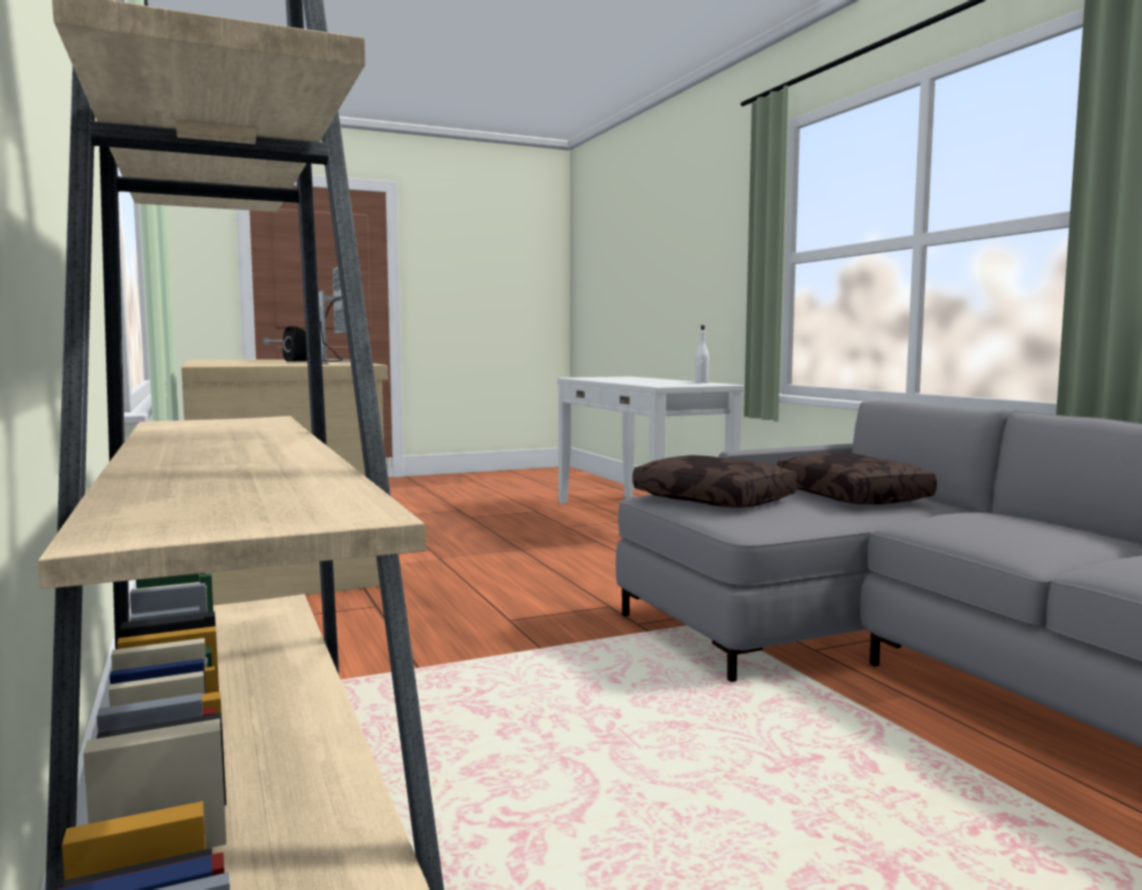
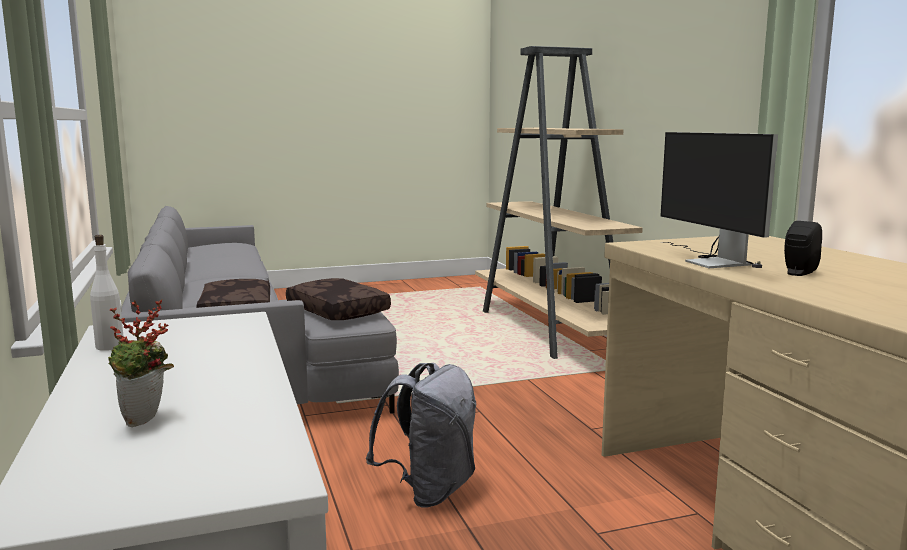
camera: 175 degrees left, 5 degrees up
none -> potted plant [108,300,174,427]
none -> grey backpack [366,363,476,508]

